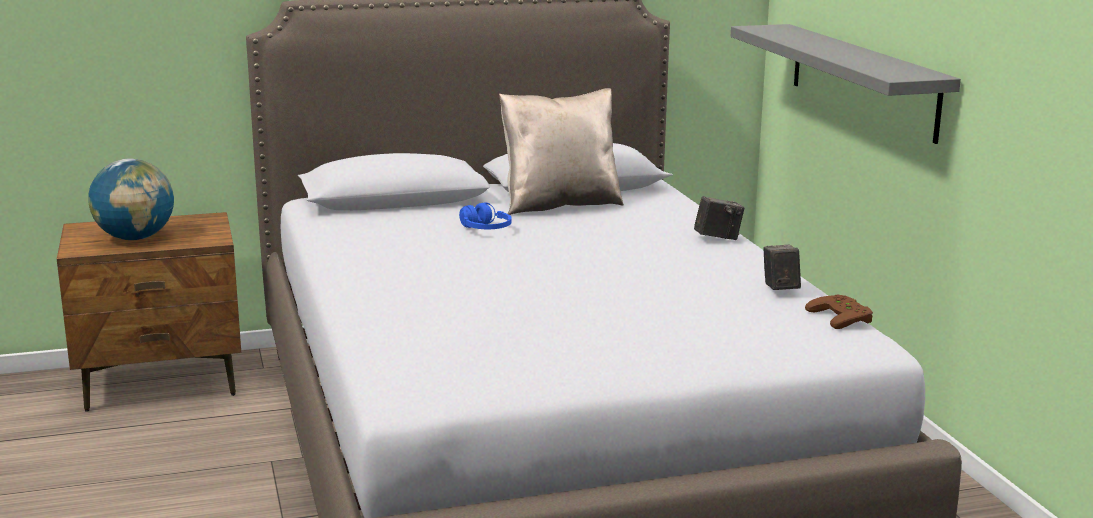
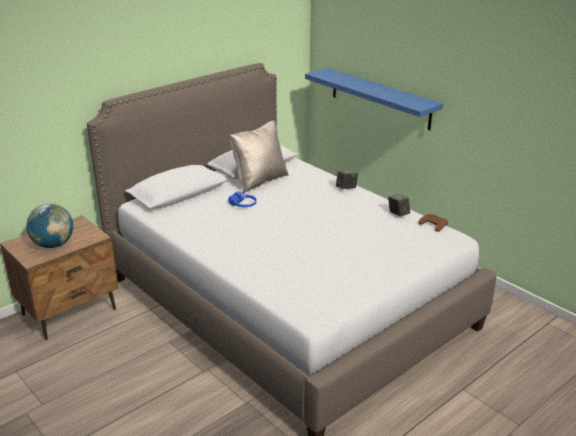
camera: 25 degrees left, 10 degrees up
grey shelf [731,24,961,144] -> blue shelf [305,68,443,130]

